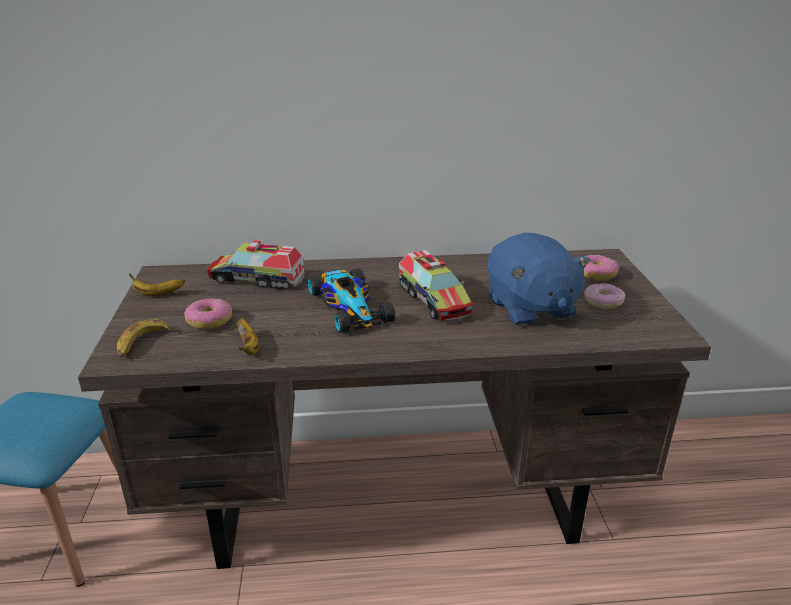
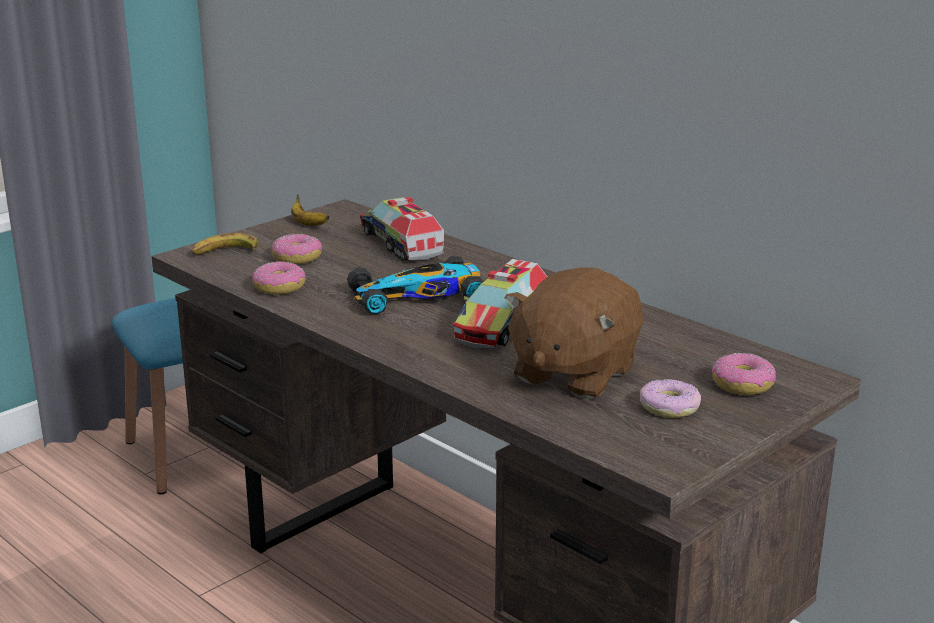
camera: 50 degrees right, 5 degrees down
banana [237,318,259,355] -> donut [252,261,306,295]
toy car [308,268,395,333] -> toy car turned 45 degrees clockwise [347,256,483,315]
blue plush toy [487,233,591,326] -> brown plush toy [505,267,643,399]

